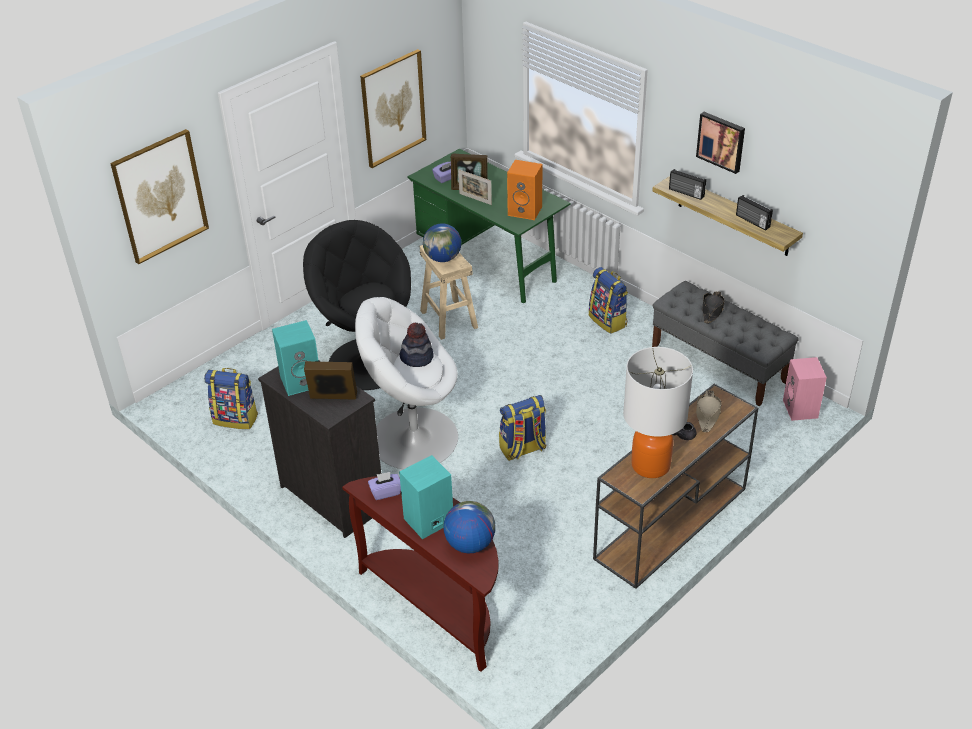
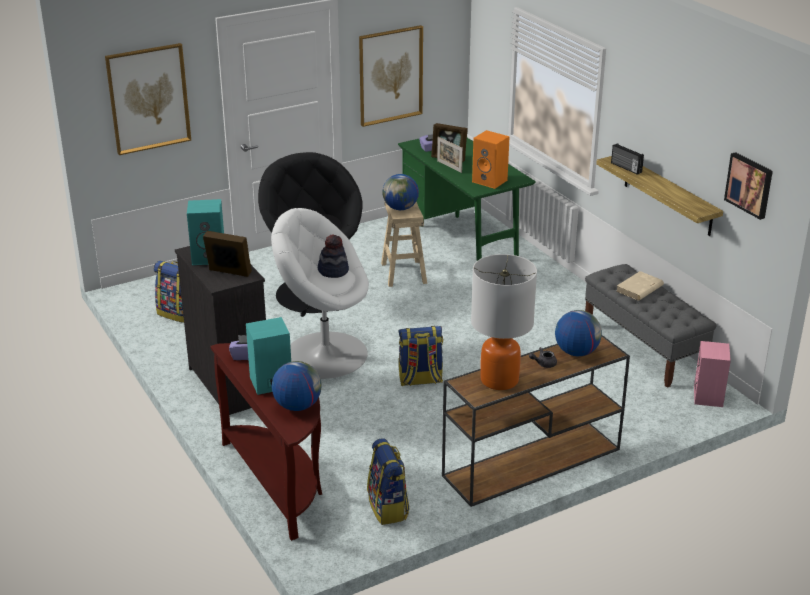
camera: 15 degrees right, 10 degrees down
backpack [589,267,628,334] -> backpack moved to [367,438,410,525]
picture [696,112,745,174] -> picture moved to [724,152,773,220]
beige hat [696,391,722,432] -> globe [555,310,602,356]
black hat [702,292,724,323] -> beige book [616,271,664,301]
radio [736,195,773,230] -> none

